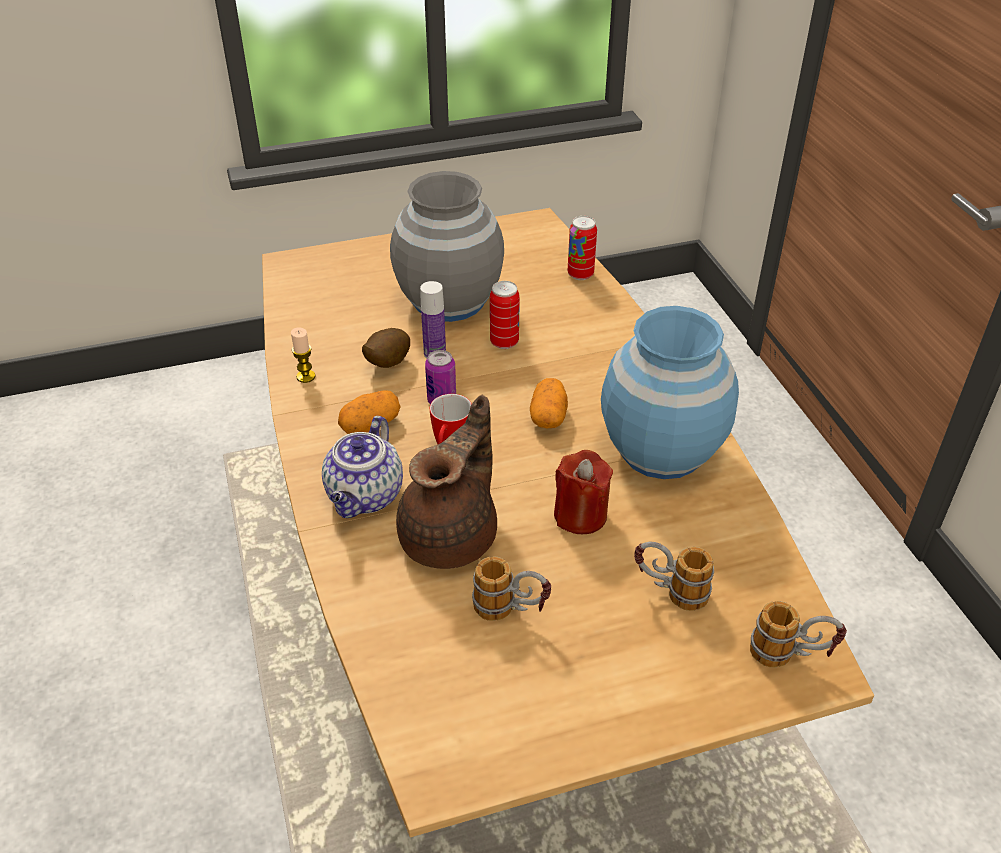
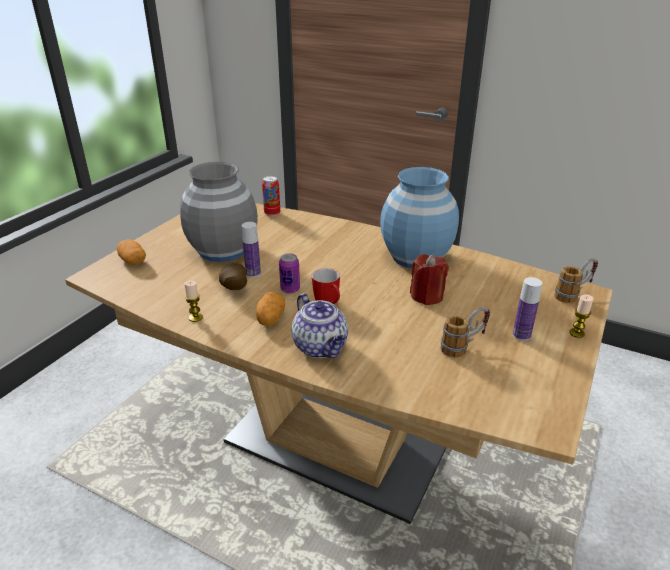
camera: 45 degrees left, 10 degrees down
brown teapot [396,395,497,569] -> none
can [490,281,520,349] -> none
potato [530,378,568,428] -> potato moved to [117,239,146,264]
mug [634,542,714,611] -> none
none -> bottle [513,277,543,341]
none -> candle [569,294,593,338]

